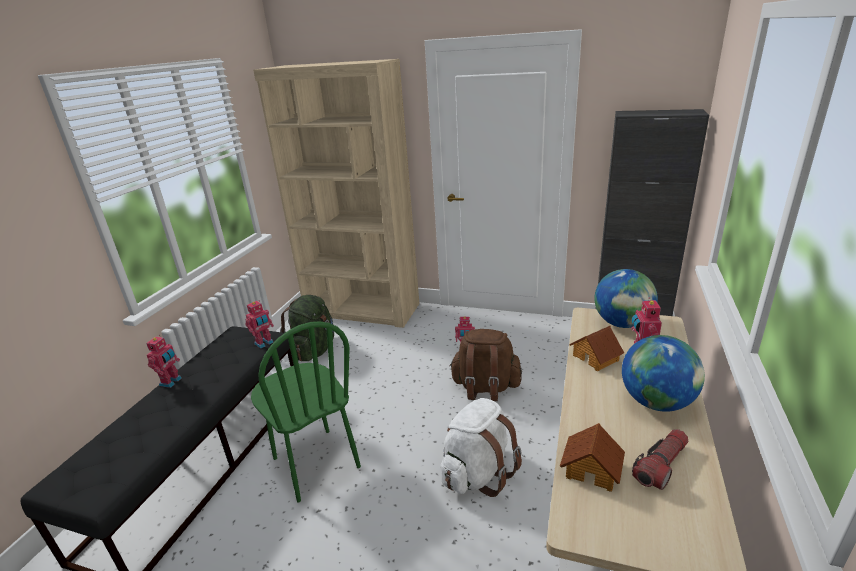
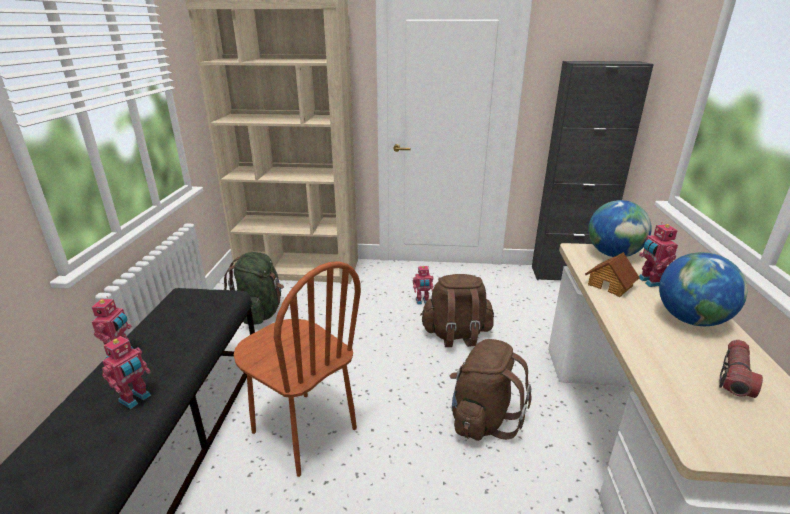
camera: 15 degrees left, 0 degrees up
toy robot [245,300,274,349] -> toy robot moved to [102,335,151,409]
green chair [251,321,361,502] -> brown chair [234,261,361,477]
white backpack [441,398,522,497] -> brown backpack [450,339,531,441]
toy house [560,423,625,492] -> none

